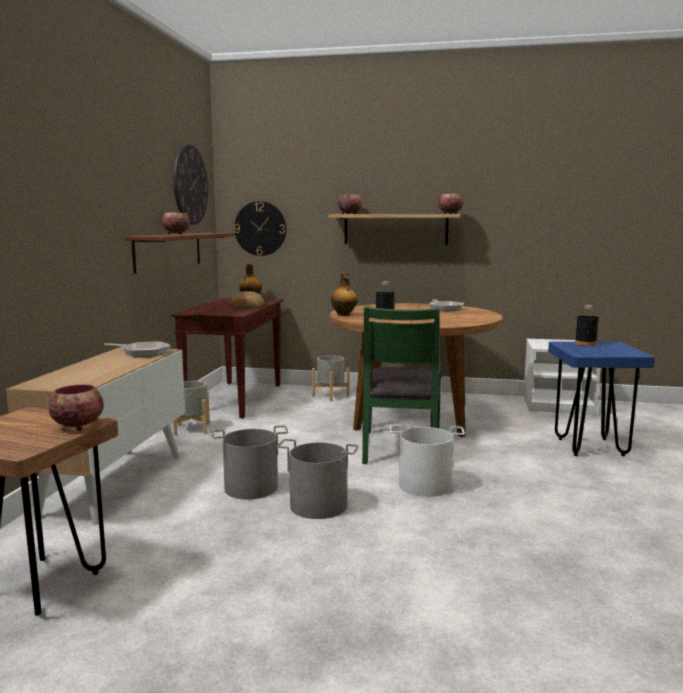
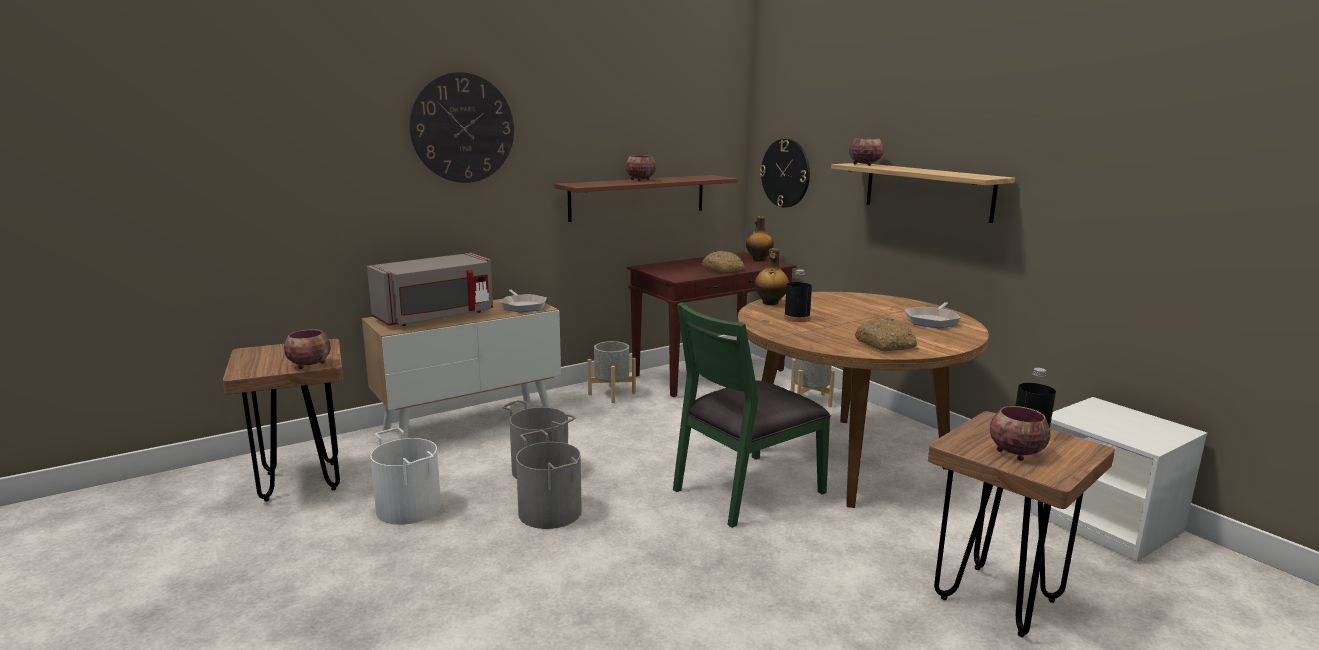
camera: 45 degrees right, 5 degrees up
wall clock [173,145,208,225] -> wall clock moved to [409,72,514,183]
white bucket [389,425,465,497] -> white bucket moved to [370,427,441,525]
bowl [438,194,463,214] -> bowl moved to [990,406,1051,461]
blue stool [548,342,655,456] -> brown stool [928,411,1115,637]
none -> grey microwave [367,253,493,326]
none -> bread [855,318,917,351]

